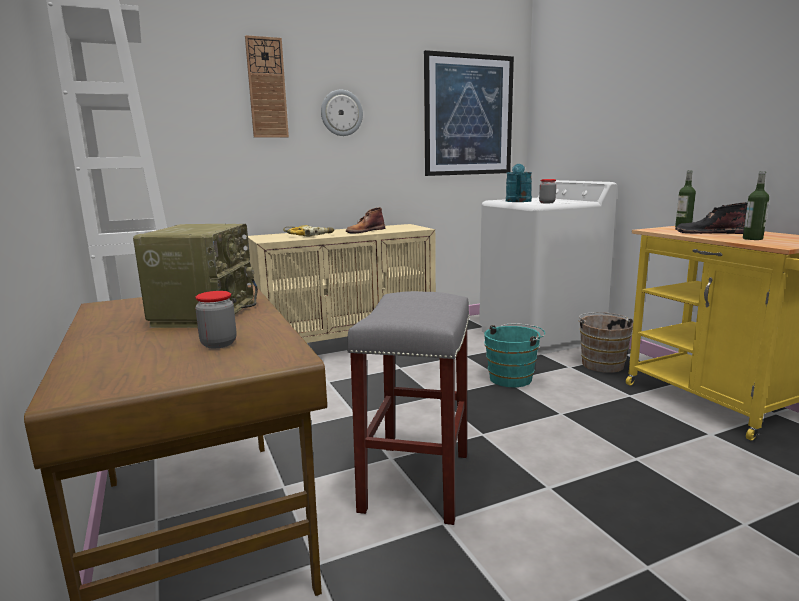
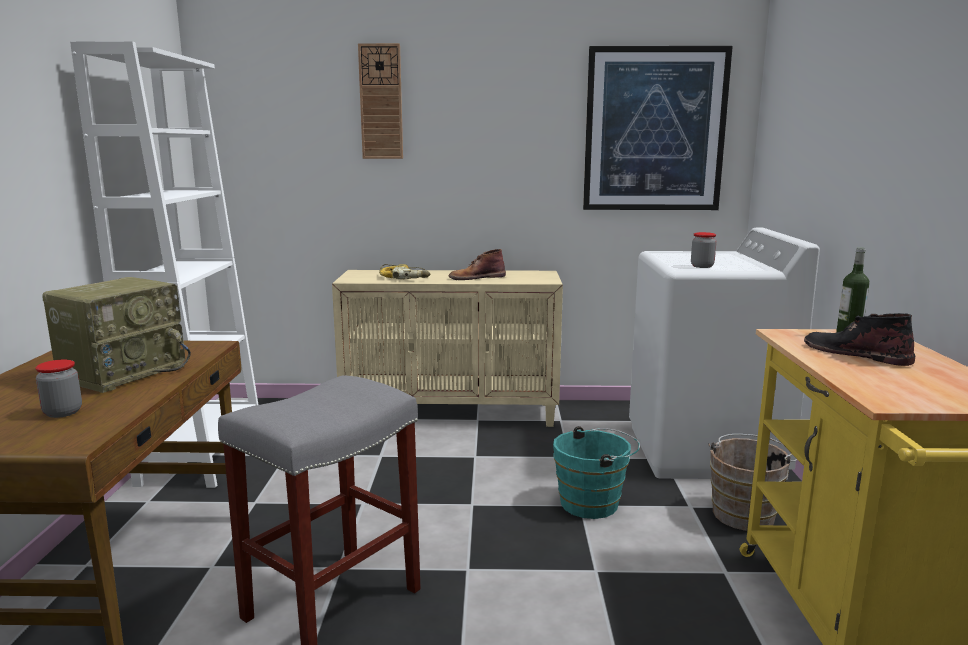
camera: 25 degrees right, 0 degrees up
wall clock [321,90,363,136] -> none
turquoise watering can [506,164,532,202] -> none
bottle [743,171,769,240] -> none

